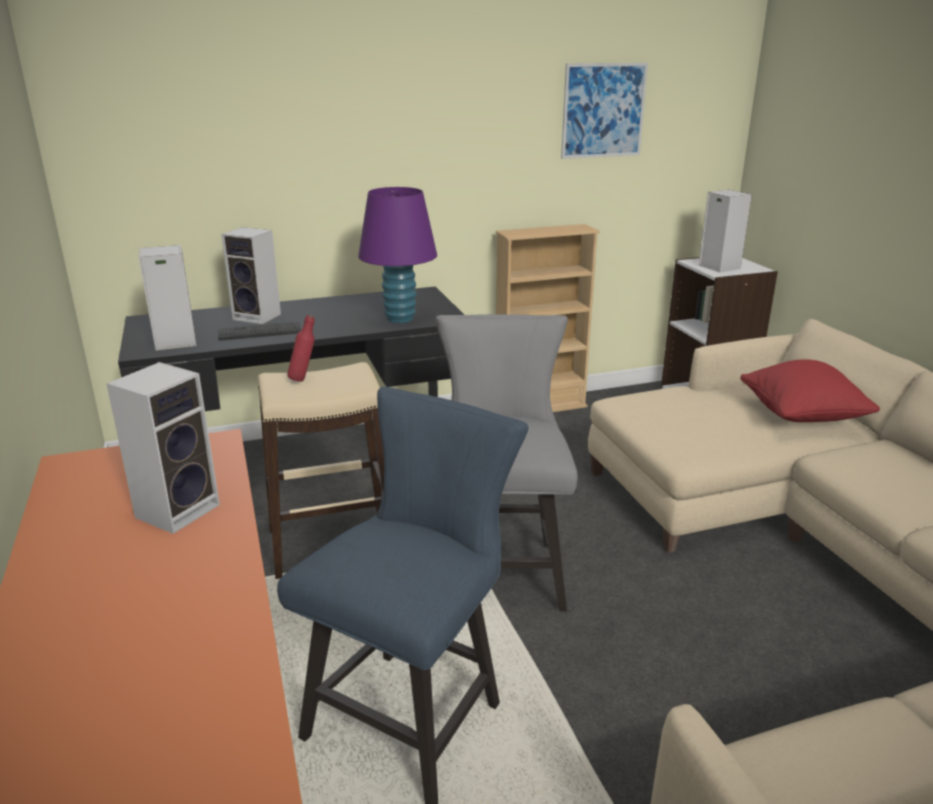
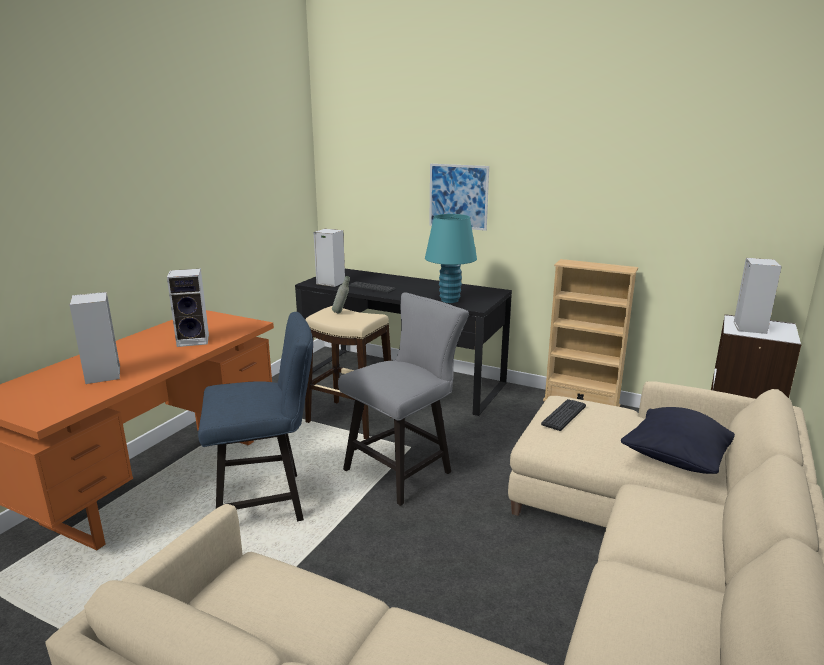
camera: 45 degrees right, 5 degrees down
speaker [221,227,281,324] -> speaker moved to [70,292,120,384]
red bottle [287,315,314,382] -> grey bottle [332,276,350,313]
purple table lamp [358,187,437,323] -> turquoise table lamp [425,214,477,303]
picture [561,62,648,159] -> picture moved to [429,164,489,231]
red pillow [740,359,880,422] -> black pillow [621,407,735,474]
none -> keyboard [541,399,586,431]

